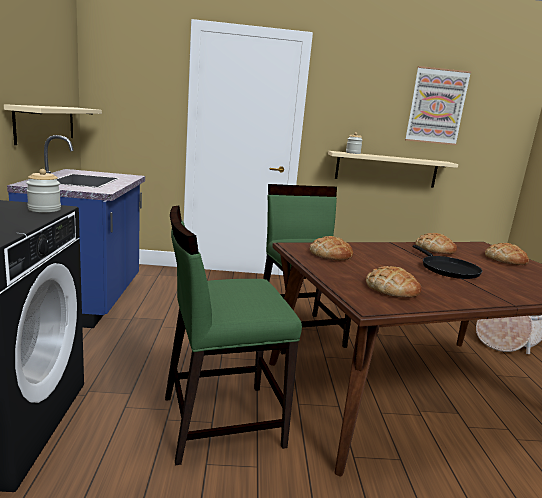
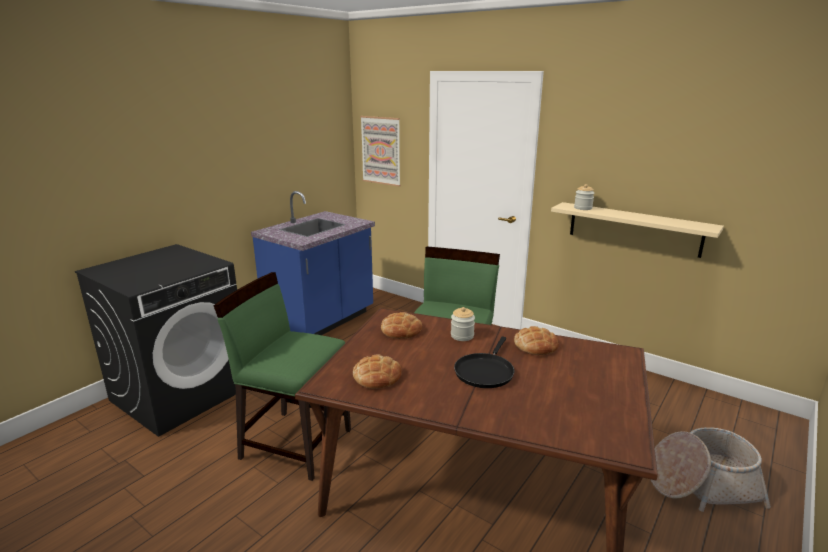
camera: 40 degrees right, 5 degrees up
beige shelf [4,104,102,145] -> none
jar [26,169,61,212] -> jar moved to [451,307,475,341]
picture [405,66,471,145] -> picture moved to [360,116,401,187]
bread [485,243,529,265] -> none

